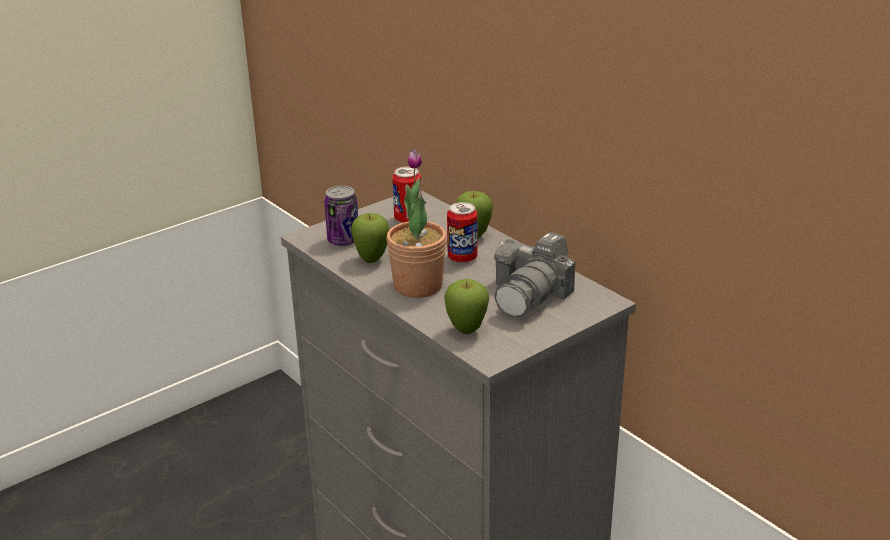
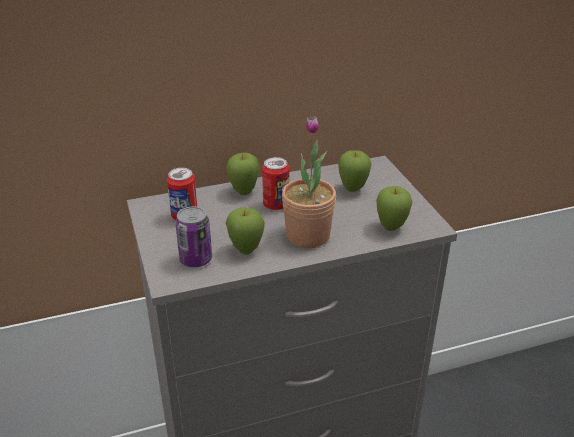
camera: 70 degrees left, 5 degrees up
camera [494,232,575,317] -> apple [338,150,371,192]

